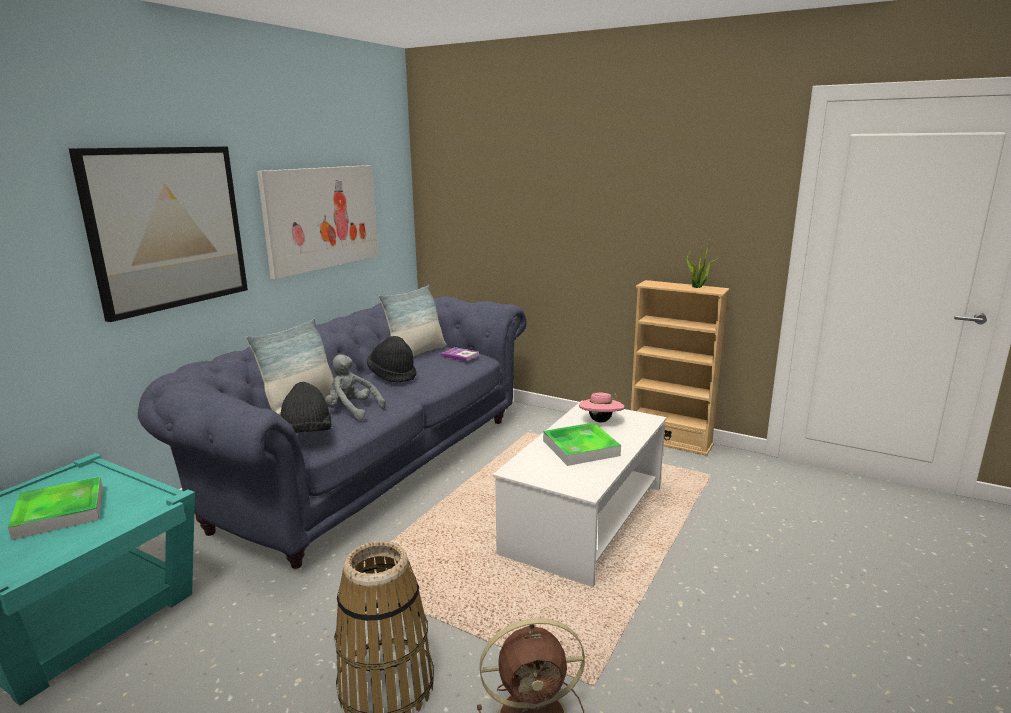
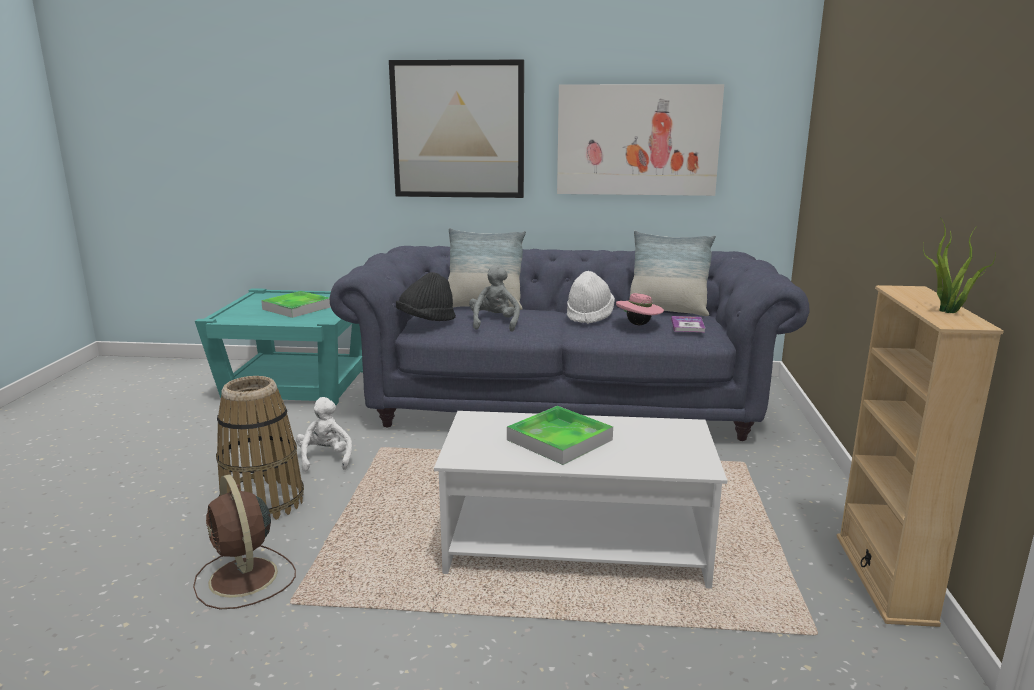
camera: 65 degrees right, 0 degrees up
black hat [367,336,416,383] -> white hat [567,271,615,324]
pink hat [579,392,625,422] -> pink hat moved to [616,293,664,325]
none -> white plush toy [296,397,352,472]

